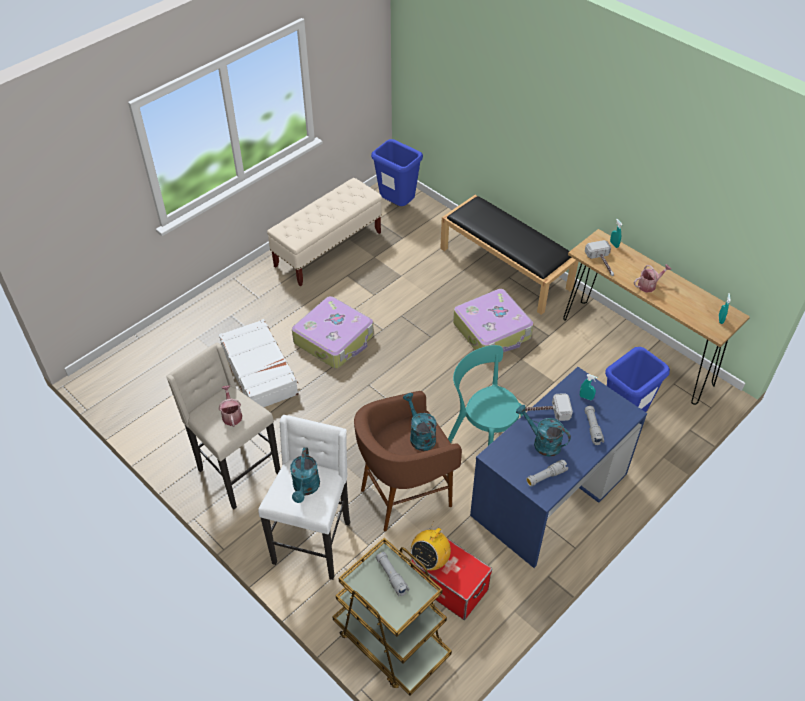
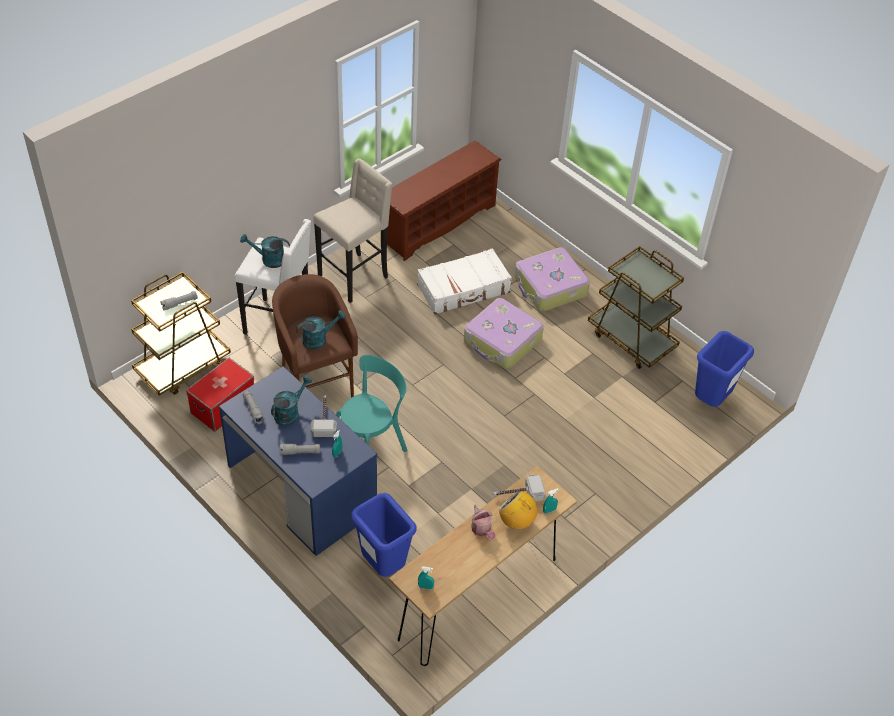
camera: 90 degrees right, 0 degrees up
watering can [219,385,242,427] -> none
beige bench [267,178,382,286] -> brown cart [588,246,684,369]
radio [411,521,451,570] -> radio moved to [499,491,541,529]
black bench [440,195,579,315] -> none
suitcase [453,289,534,352] -> suitcase moved to [515,247,590,311]
none -> brown shoe rack [387,141,502,261]

